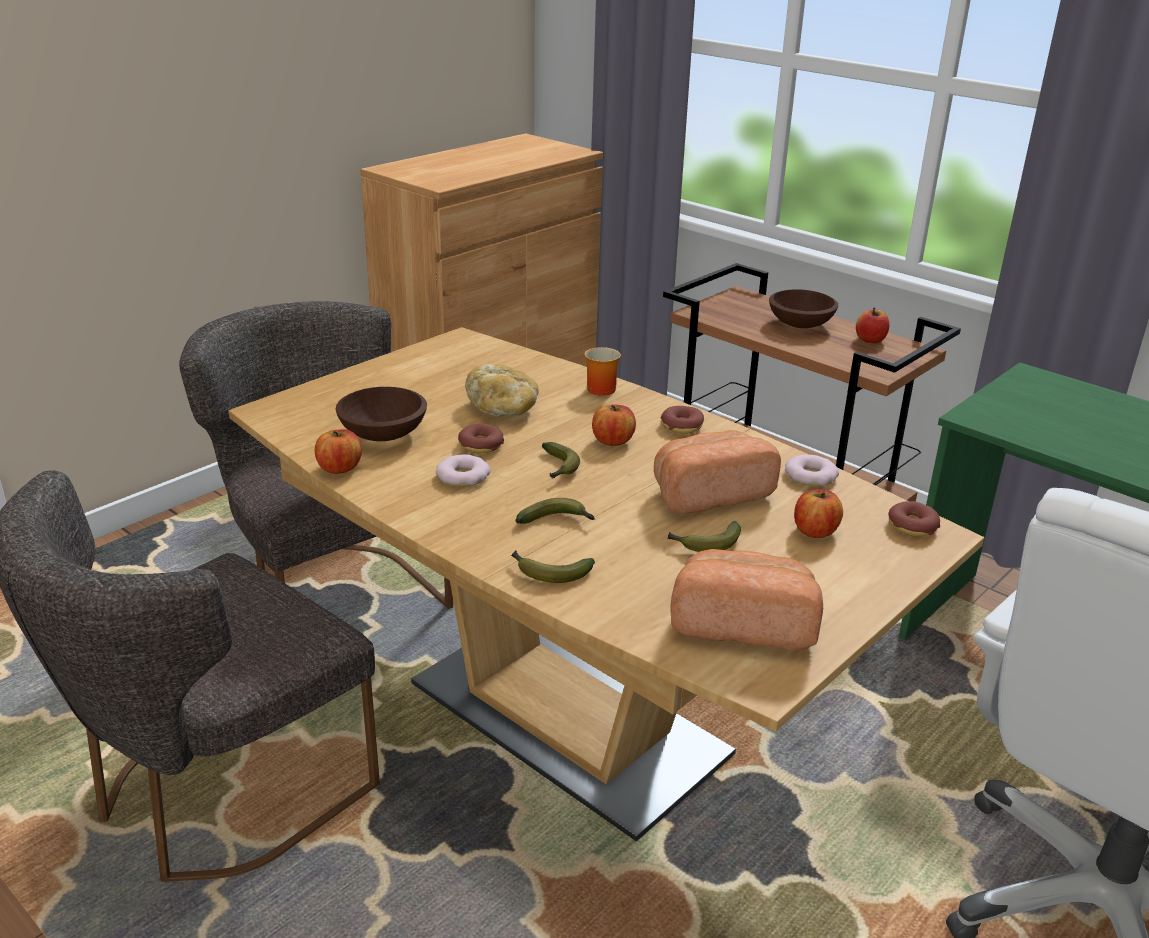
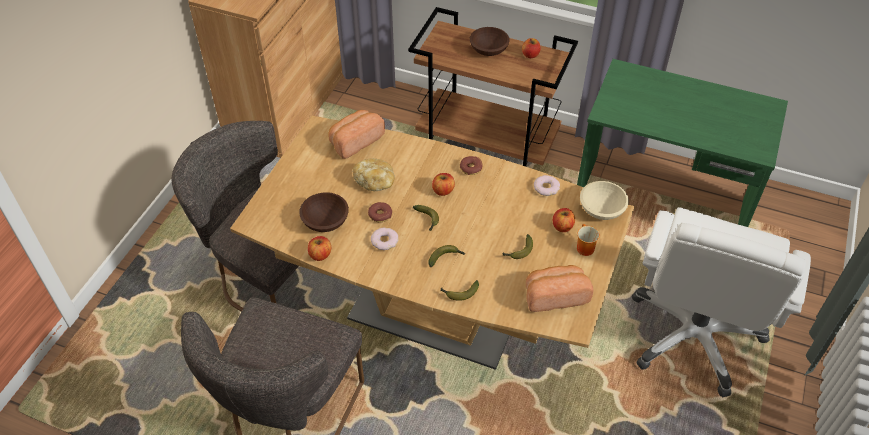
camera: 20 degrees left, 20 degrees up
mug [584,347,621,396] -> mug moved to [577,224,600,256]
bread [654,430,781,514] -> bread moved to [328,110,385,159]
donut [888,501,940,536] -> beige bowl [580,181,629,220]

